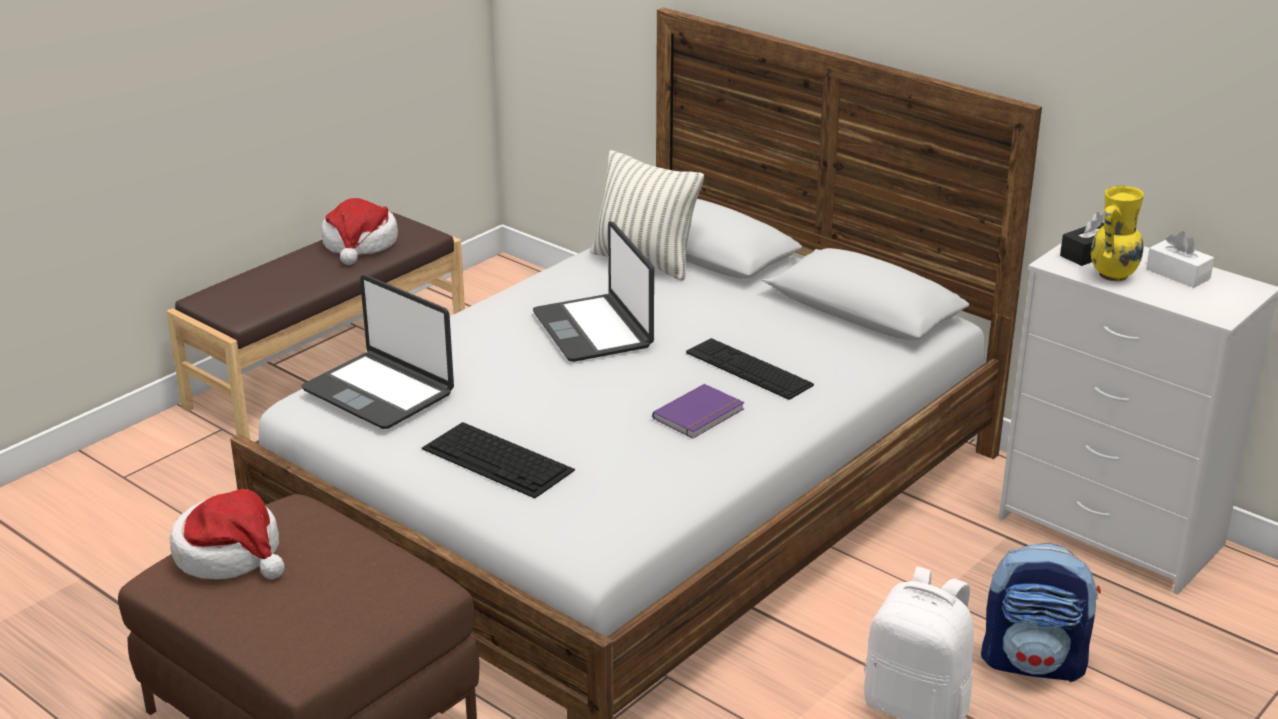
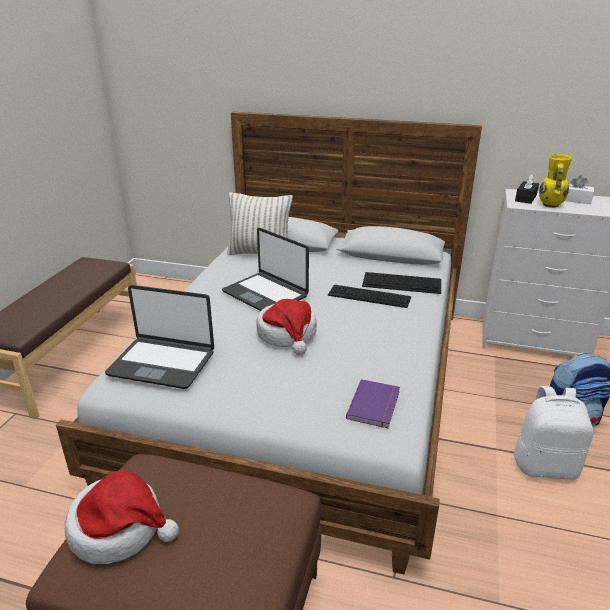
camera: 25 degrees left, 0 degrees up
hat [321,198,398,265] -> hat moved to [256,299,317,355]
keyboard [422,422,575,498] -> keyboard moved to [362,272,441,294]
purple book [652,384,744,438] -> purple book moved to [346,379,400,428]

